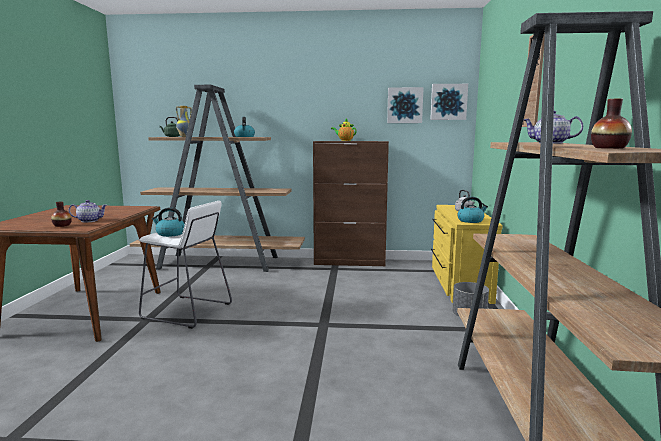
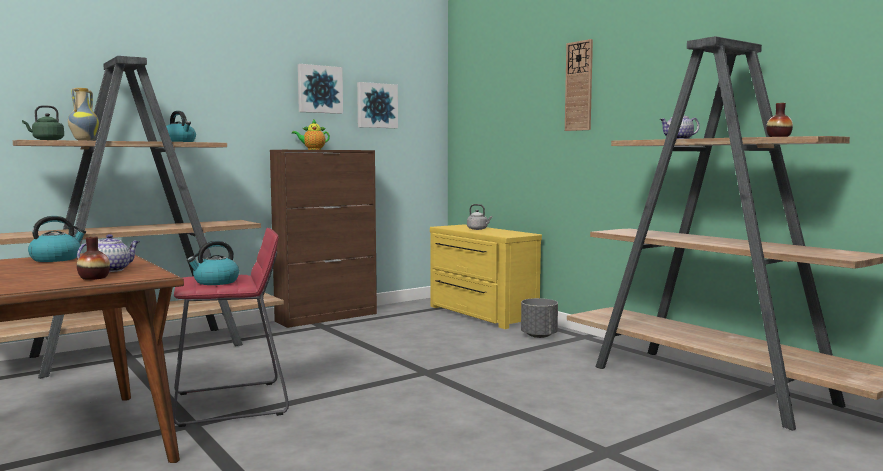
camera: 40 degrees left, 5 degrees down
white stool [139,201,232,329] -> red stool [173,228,289,427]
picture [430,84,468,120] -> picture moved to [298,64,343,114]
kettle [457,197,488,223] -> kettle moved to [28,216,86,262]

